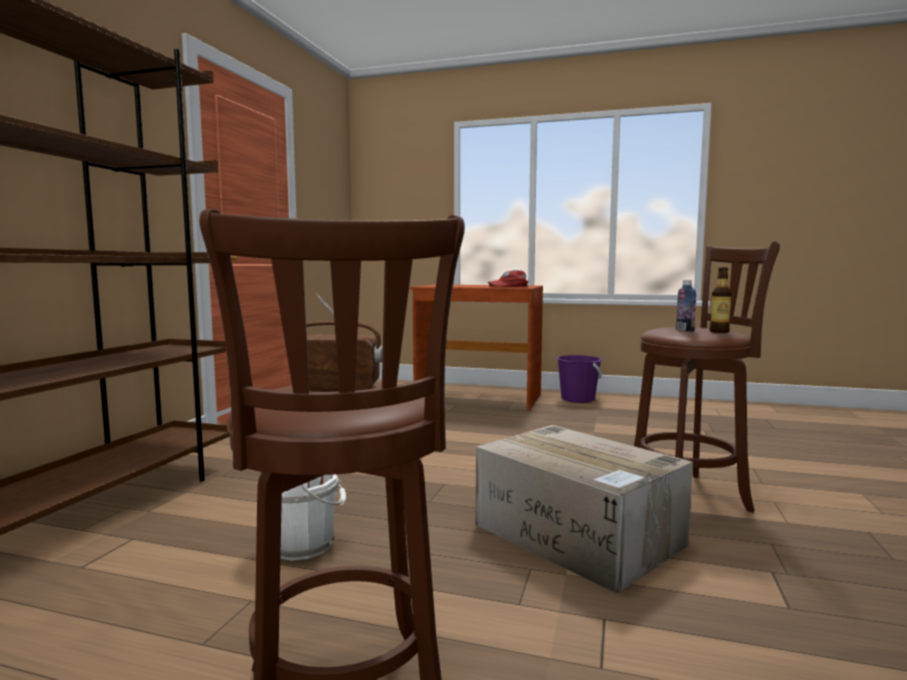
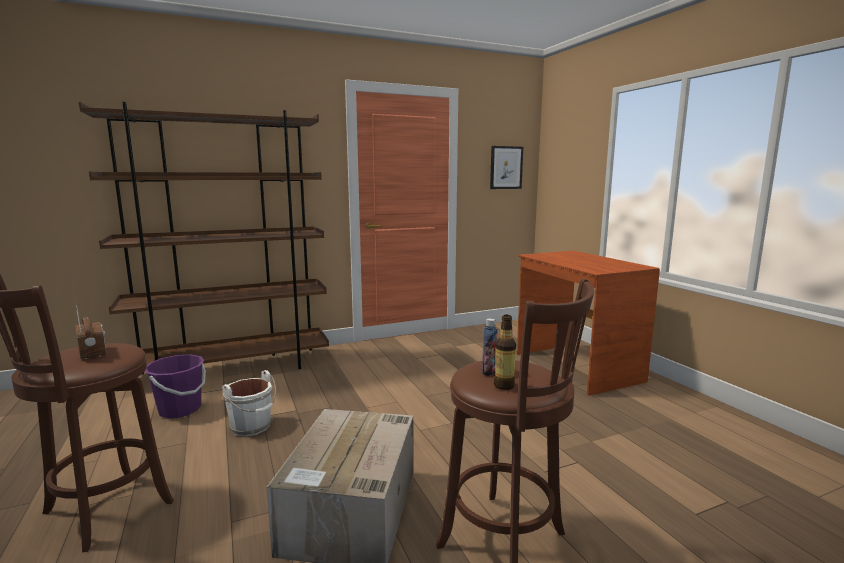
camera: 50 degrees right, 5 degrees up
red cap [488,270,529,287] -> none
purple bucket [556,355,602,403] -> purple bucket moved to [145,355,206,418]
none -> picture [490,146,523,189]

